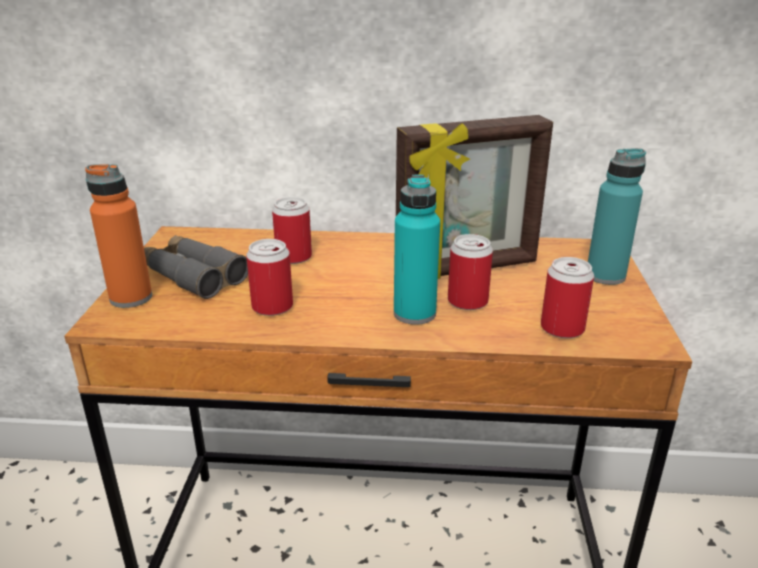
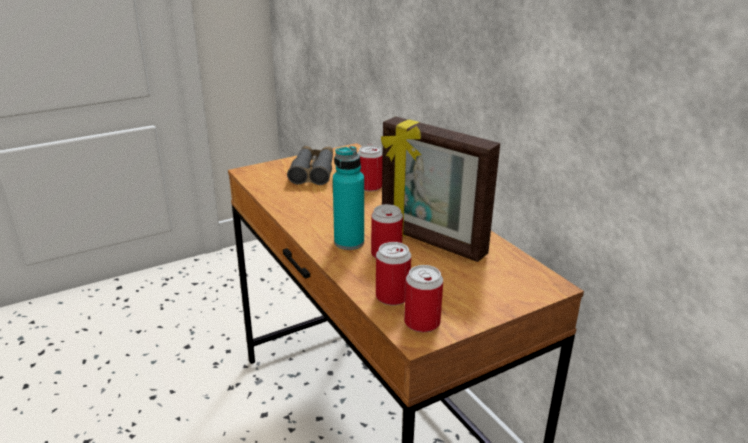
camera: 55 degrees right, 0 degrees up
orange bottle [85,164,152,308] -> none
can [246,239,293,316] -> can moved to [404,265,443,332]
turquoise bottle [588,148,646,285] -> none

